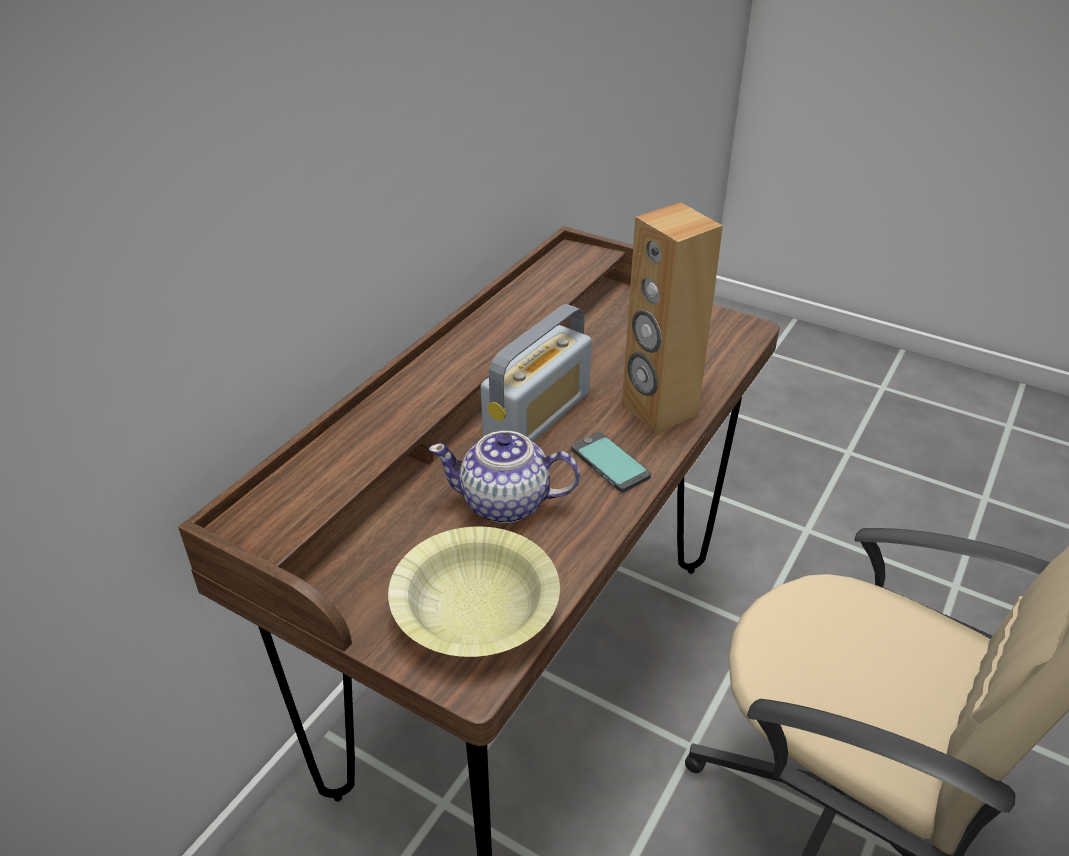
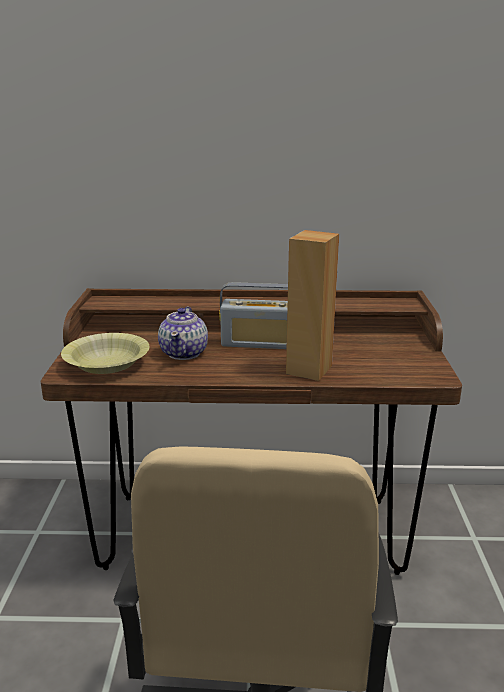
camera: 60 degrees right, 15 degrees down
teapot [429,431,580,523] -> teapot turned 150 degrees counterclockwise [158,306,208,360]
phone [571,432,651,493] -> none

